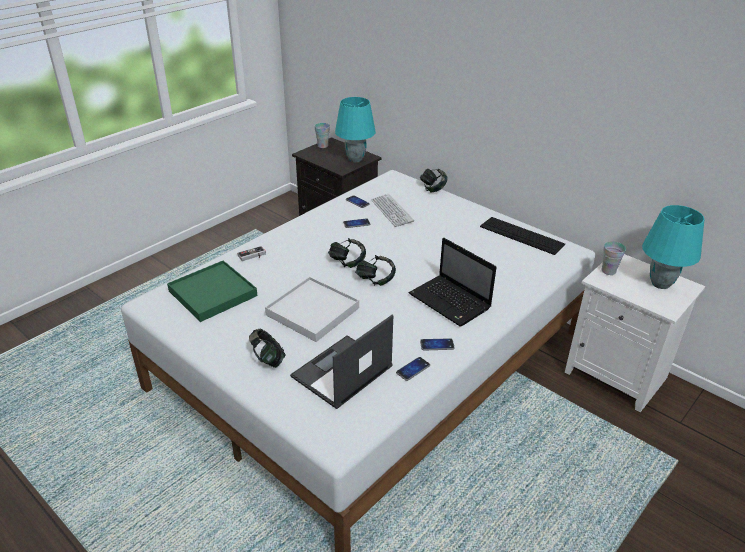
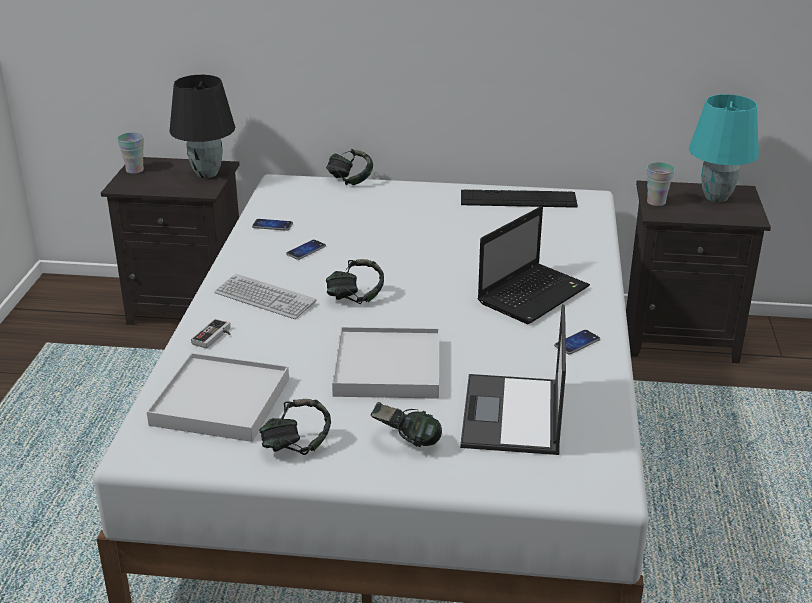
camera: 35 degrees left, 5 degrees down
green tray [167,260,257,322] -> white tray [147,353,289,442]
turquoise table lamp [335,97,376,162] -> black table lamp [169,75,235,178]
headphones [355,255,396,286] -> headphones moved to [259,399,331,455]
keyboard [371,194,414,227] -> keyboard moved to [214,274,316,319]
phone [396,357,430,381] -> none
laptop [409,238,497,327] -> laptop turned 60 degrees counterclockwise [478,206,590,324]
white nightstand [565,254,706,412] -> black nightstand [626,180,771,363]

